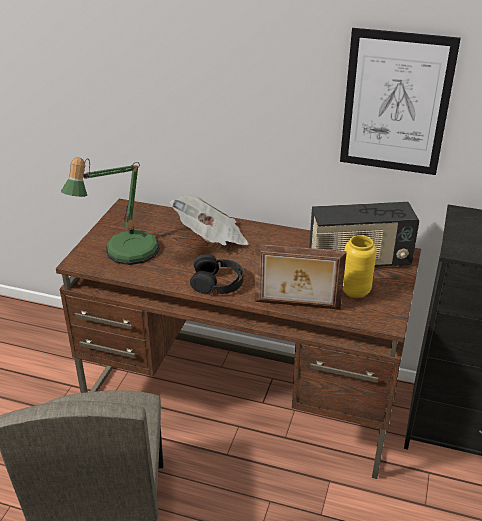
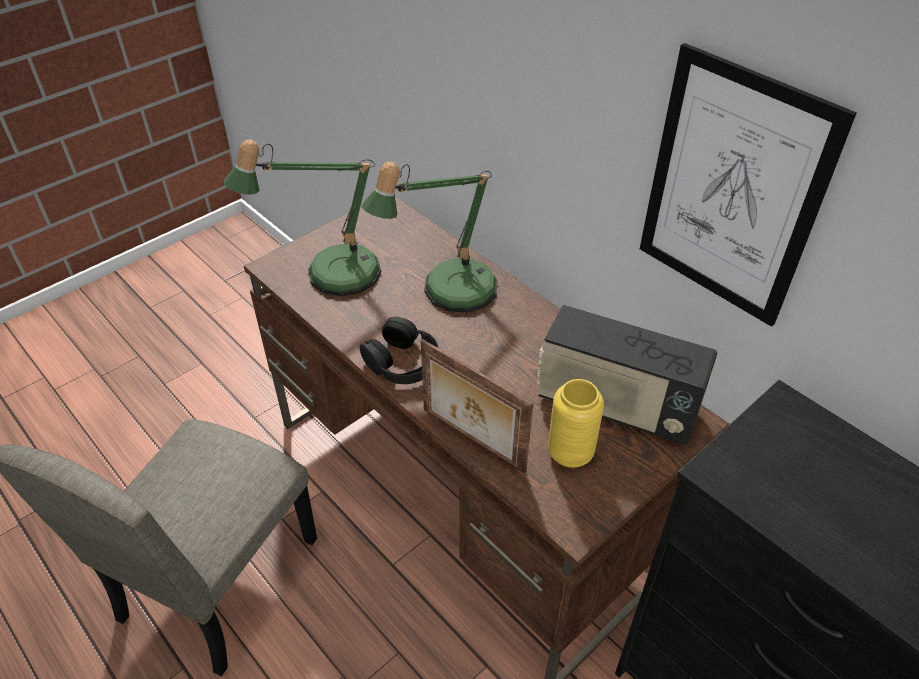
camera: 30 degrees right, 10 degrees up
newspaper [170,196,249,245] -> table lamp [361,162,498,312]

